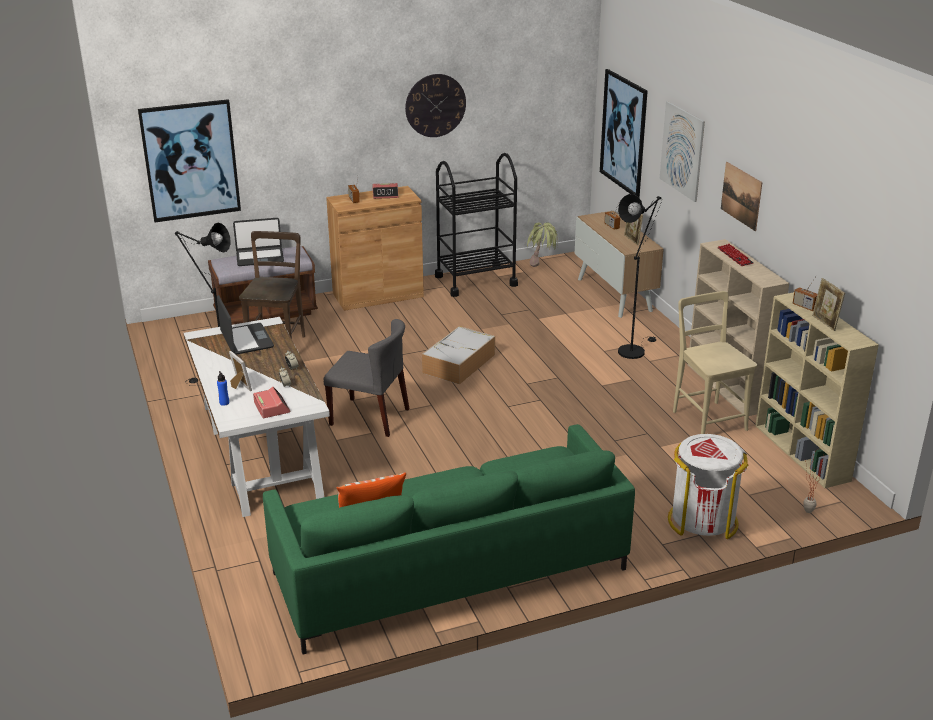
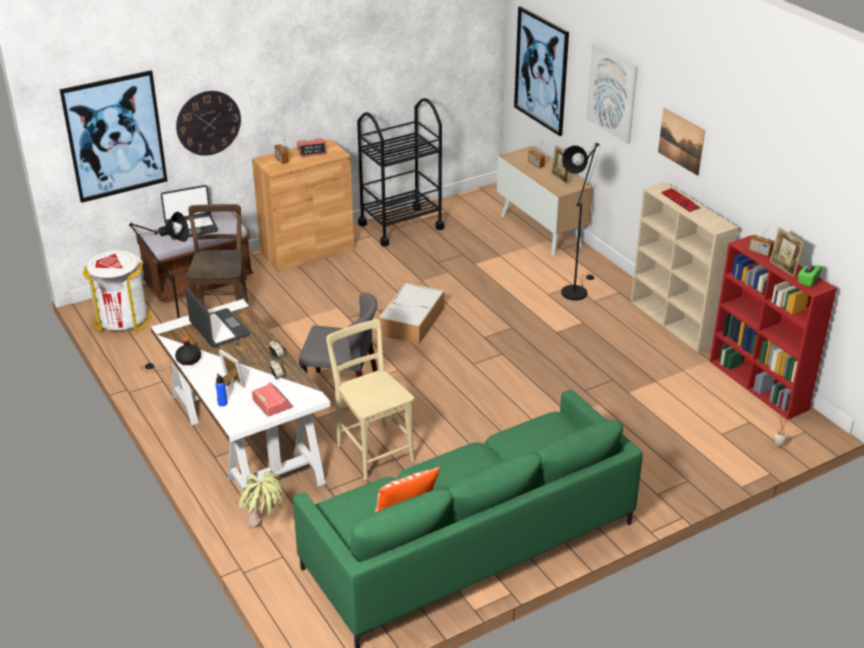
camera: 10 degrees left, 5 degrees up
wall clock [405,74,466,137] -> wall clock moved to [176,91,241,156]
potted plant [525,222,558,267] -> potted plant moved to [236,471,285,527]
white trash can [668,434,748,539] -> white trash can moved to [83,250,151,333]
beige chair [673,291,757,434] -> beige chair moved to [326,319,415,480]
beige bookcase [755,292,879,488] -> red bookcase [710,235,837,420]
none -> black bottle [175,336,201,365]
none -> green tissue box [798,261,823,287]

